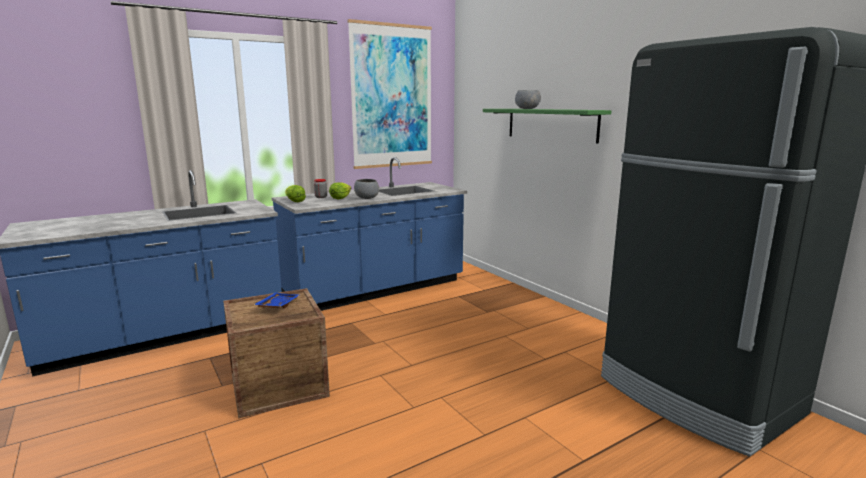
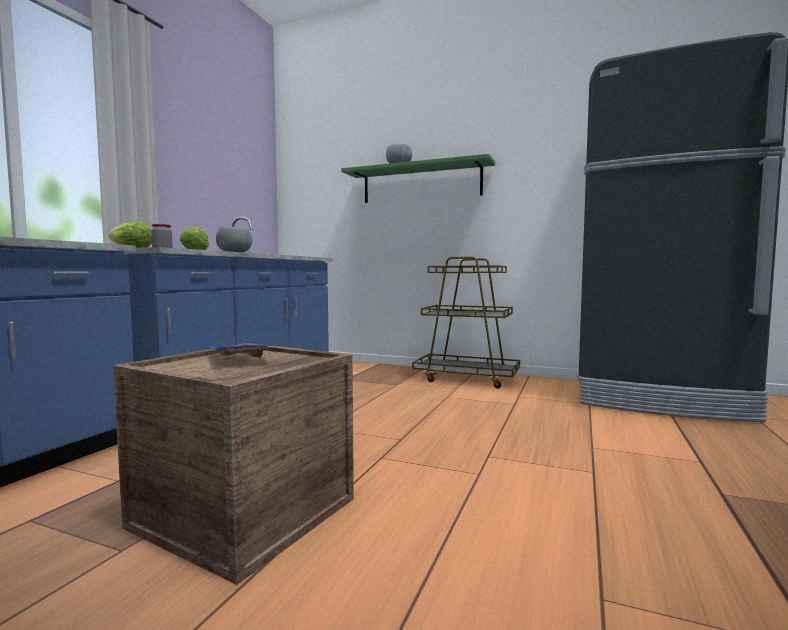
camera: 35 degrees left, 10 degrees down
picture [347,19,432,169] -> none
none -> brown cart [412,256,520,389]

